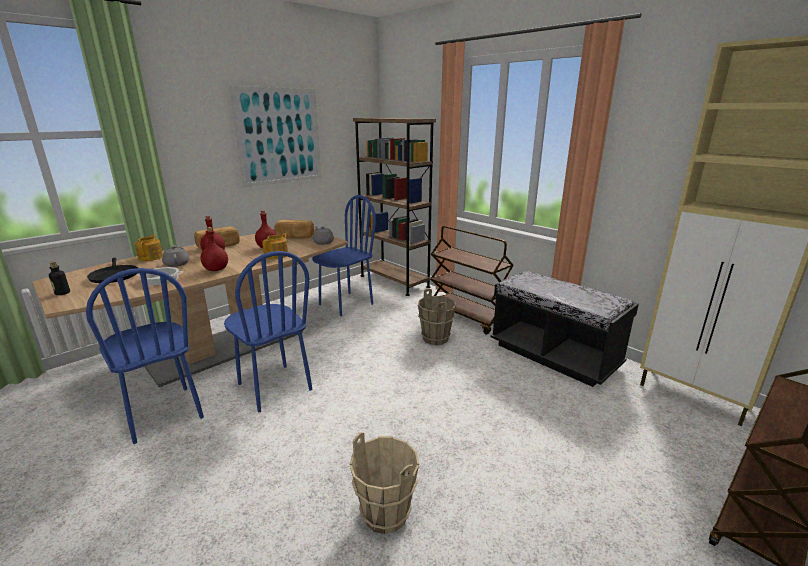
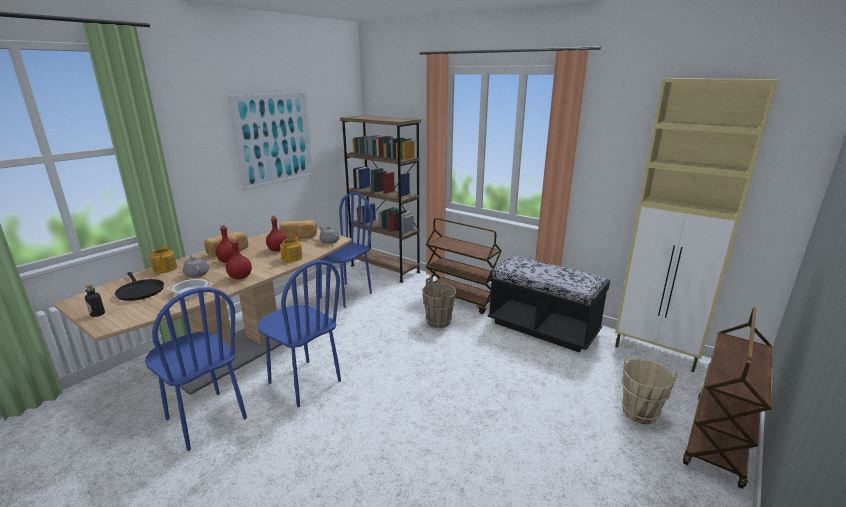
camera: 10 degrees left, 0 degrees up
beige bucket [350,432,419,534] -> beige bucket moved to [621,357,678,424]

